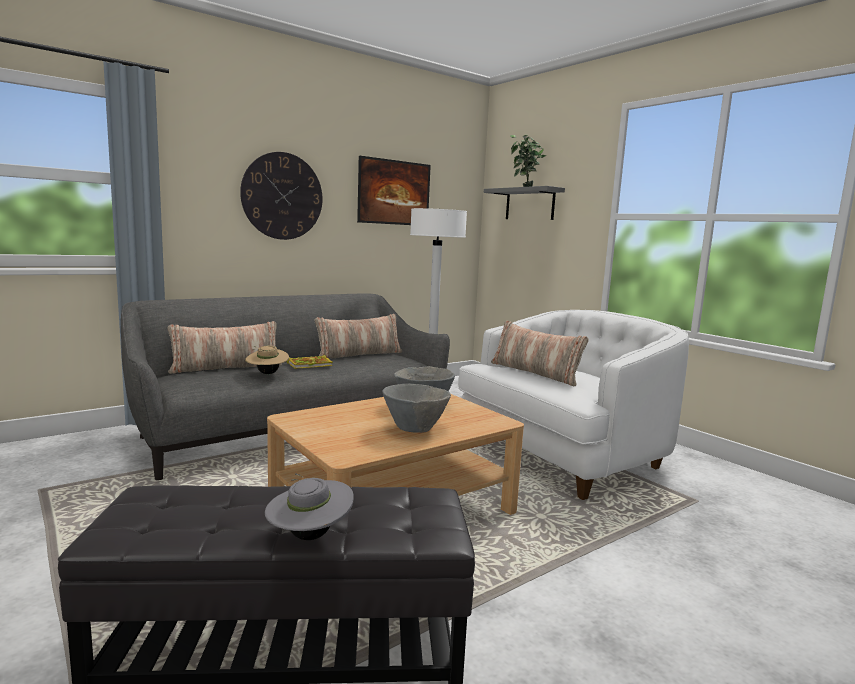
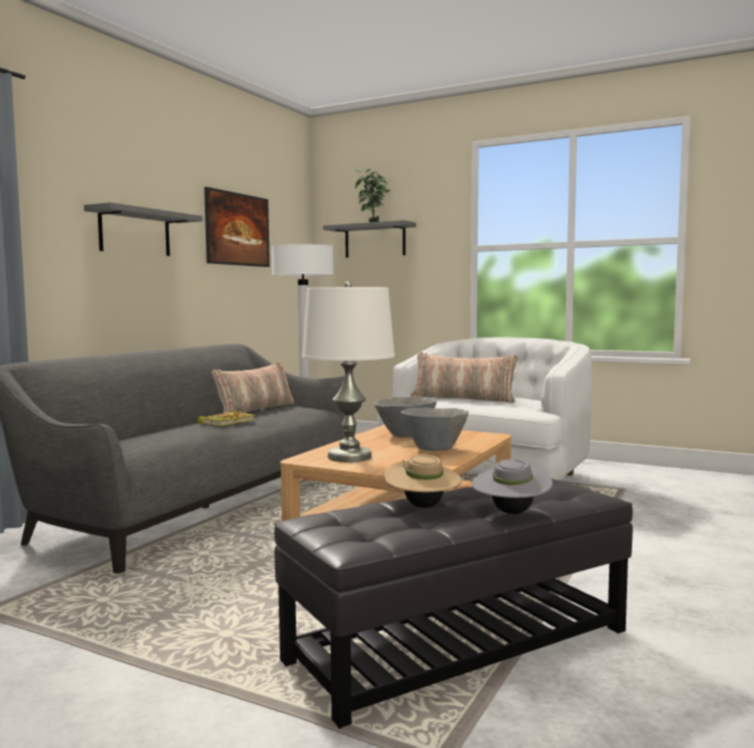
camera: 25 degrees left, 5 degrees down
pillow [167,321,282,374] -> none
wall clock [240,152,322,240] -> grey shelf [84,202,203,256]
beige hat [245,346,289,374] -> beige hat moved to [384,454,461,508]
none -> white table lamp [302,281,395,462]

